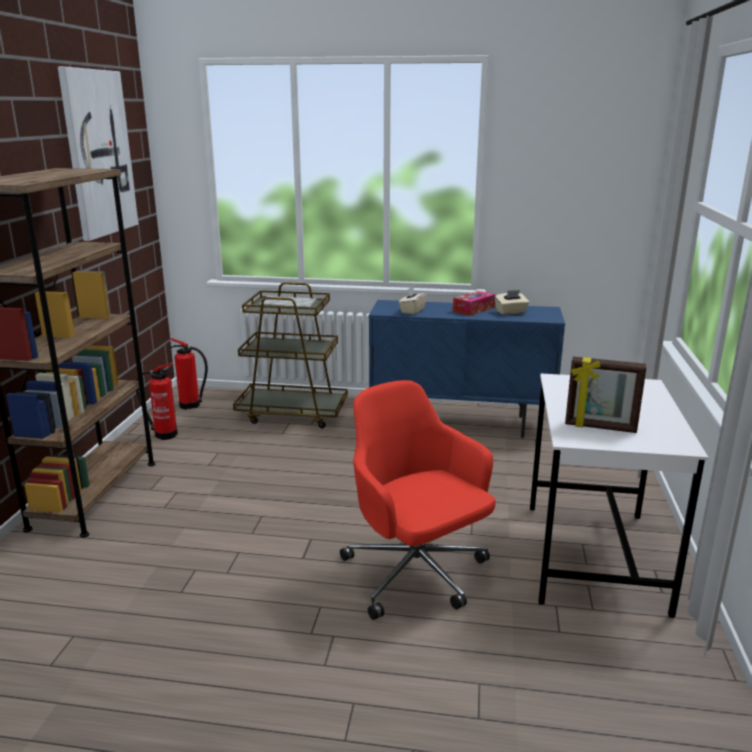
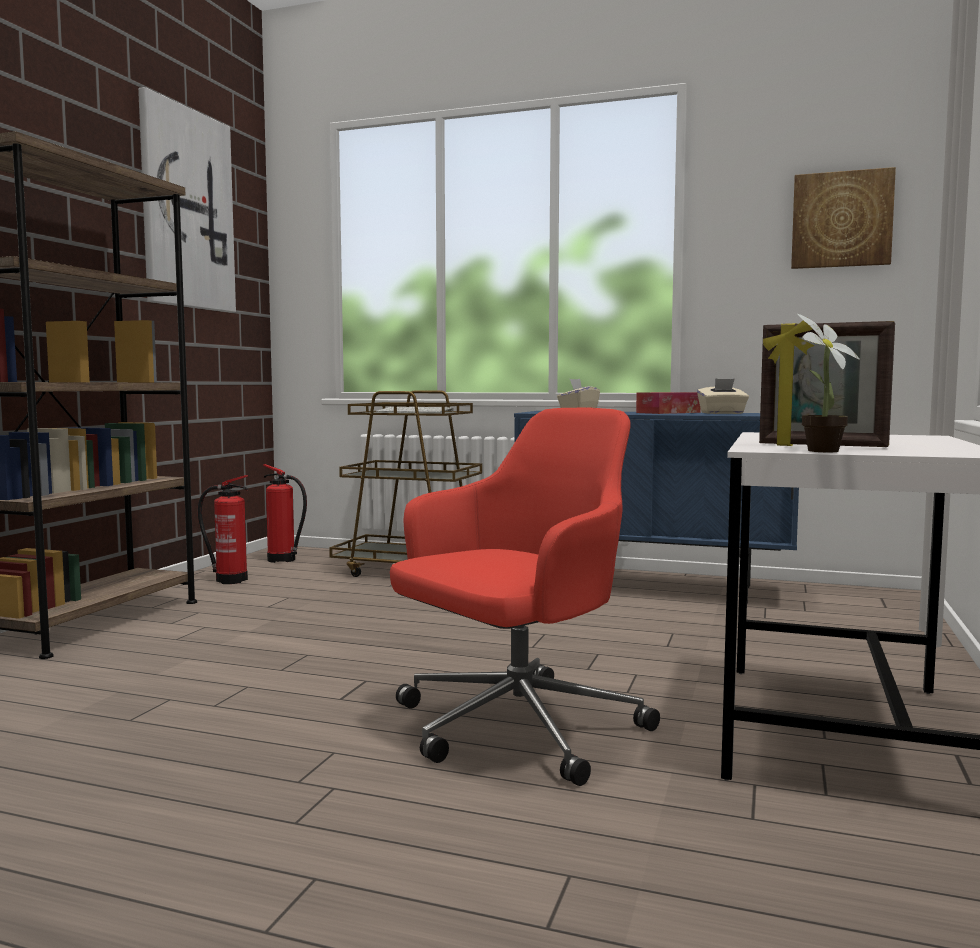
camera: 10 degrees right, 15 degrees down
red office chair [340,380,496,620] -> red office chair turned 75 degrees clockwise [390,408,660,786]
none -> picture [791,167,896,269]
none -> potted plant [798,314,860,452]

